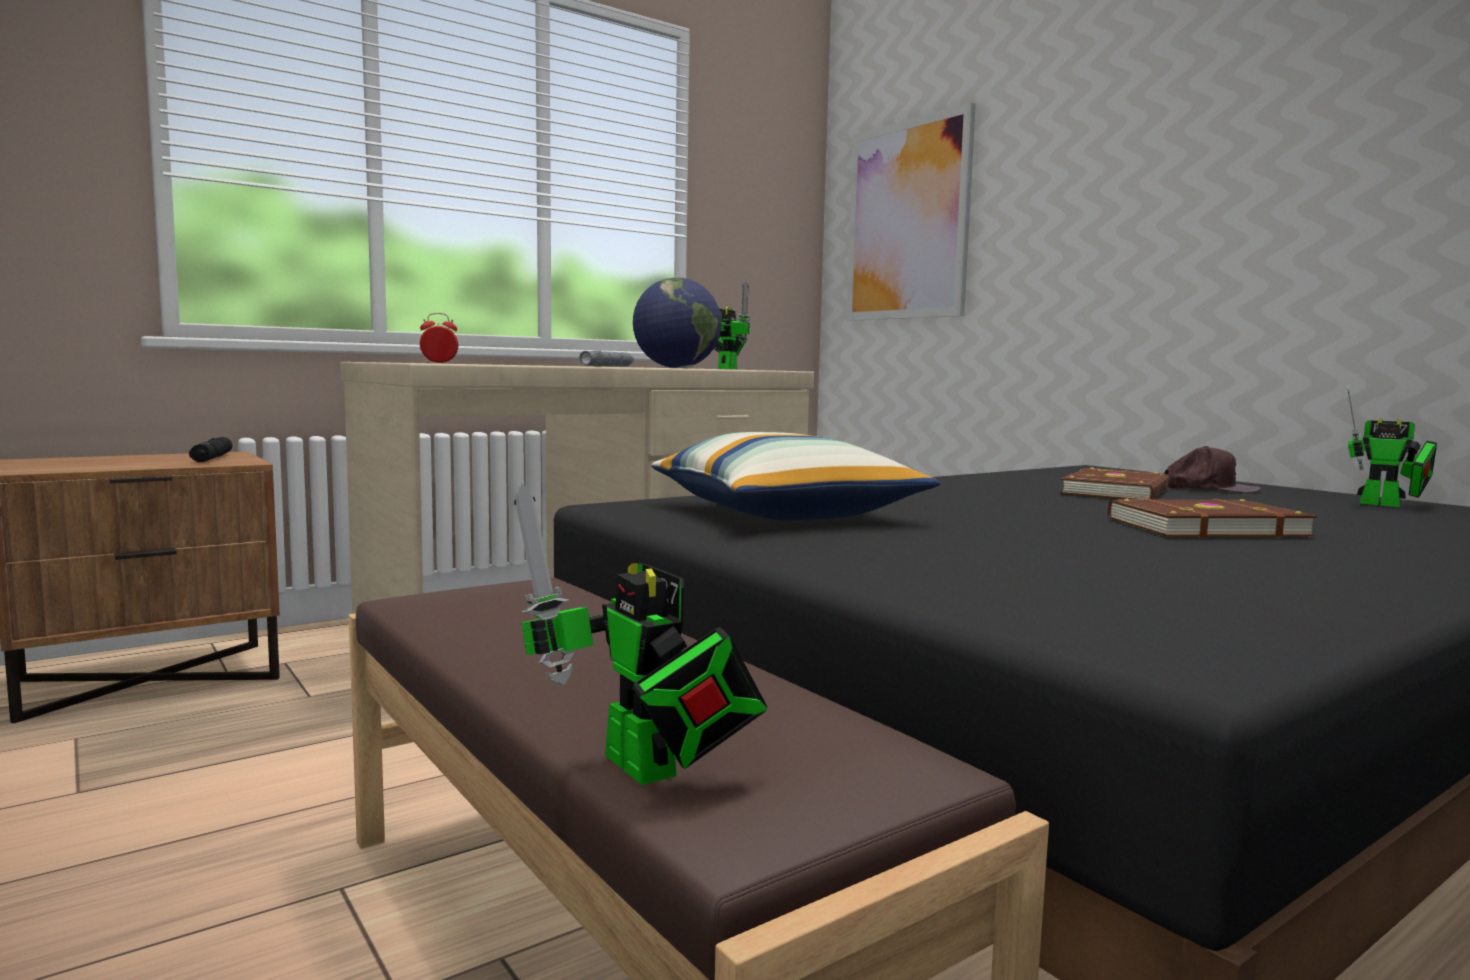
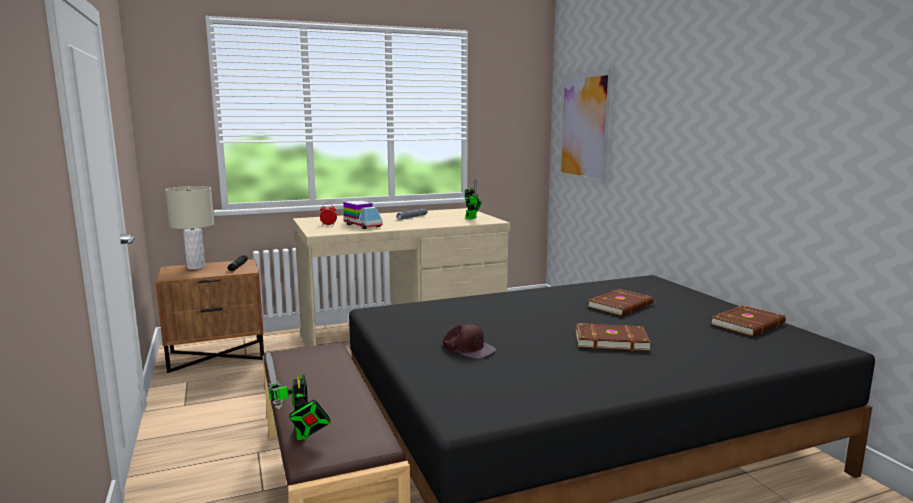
camera: 15 degrees right, 5 degrees up
globe [633,277,722,368] -> none
pillow [651,432,940,520] -> none
brown cap [1164,446,1261,493] -> brown cap moved to [443,323,496,359]
toy robot [1347,385,1437,507] -> brown book [710,305,786,337]
none -> beige table lamp [165,186,214,269]
none -> toy truck [343,200,383,229]

